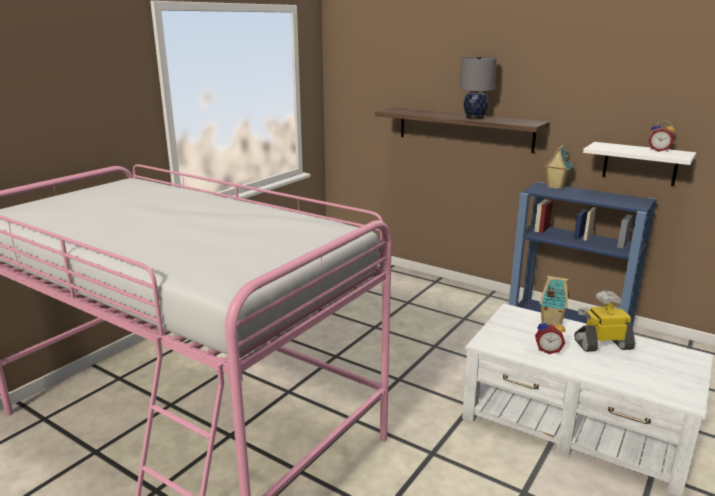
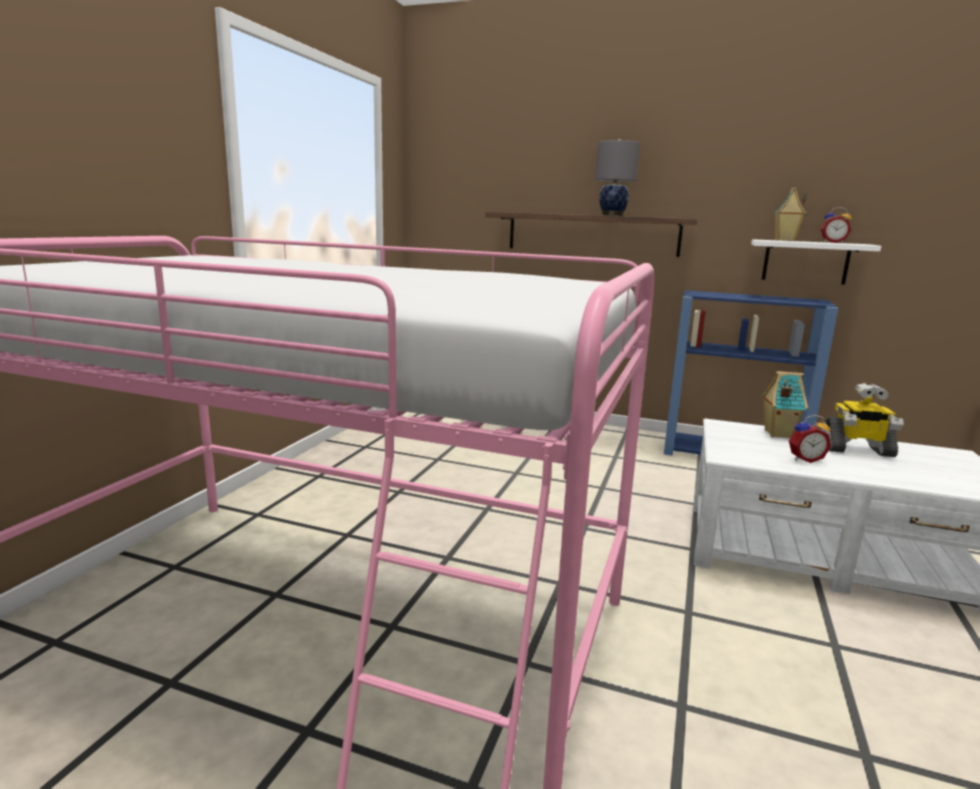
camera: 15 degrees left, 5 degrees down
toy house [544,145,573,190] -> toy house moved to [772,187,807,241]
toy robot [574,291,635,352] -> toy robot turned 150 degrees counterclockwise [821,383,904,457]

